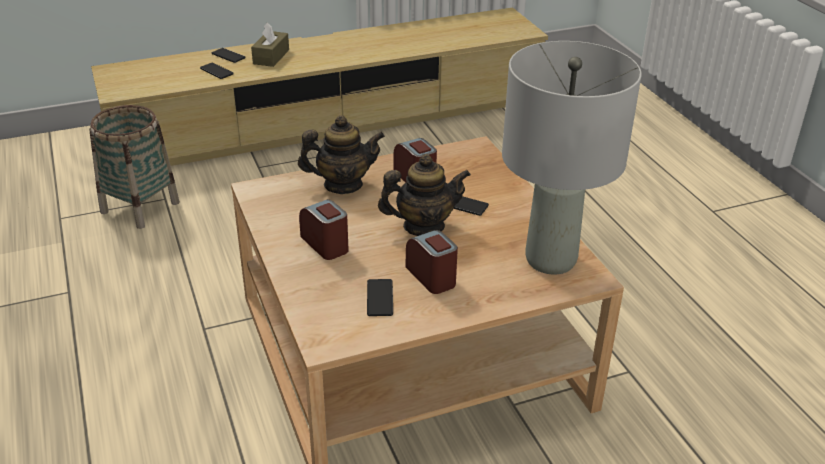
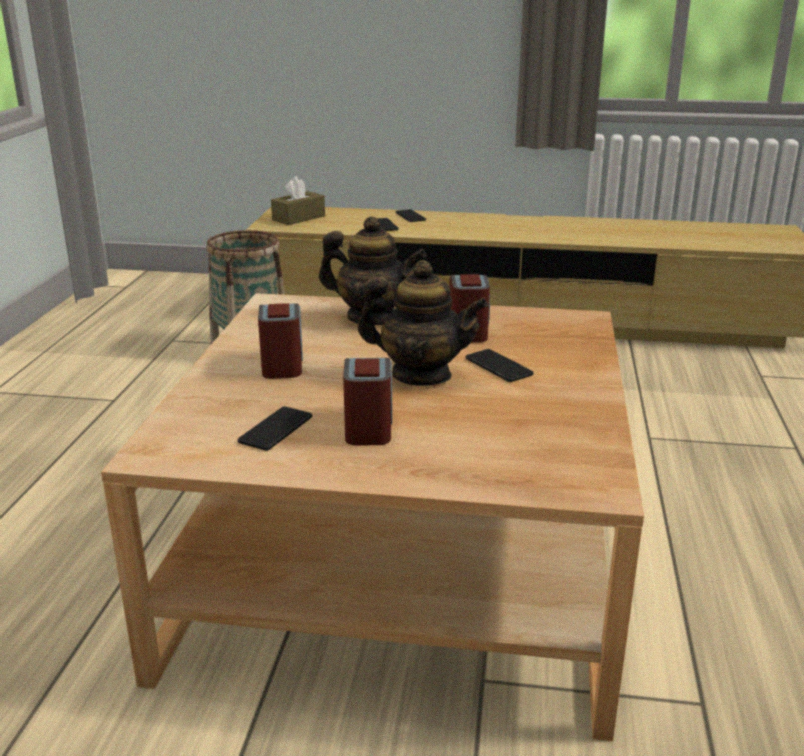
camera: 30 degrees right, 10 degrees down
brown tissue box [251,23,289,67] -> brown tissue box moved to [271,176,325,225]
grey table lamp [502,41,642,275] -> none

